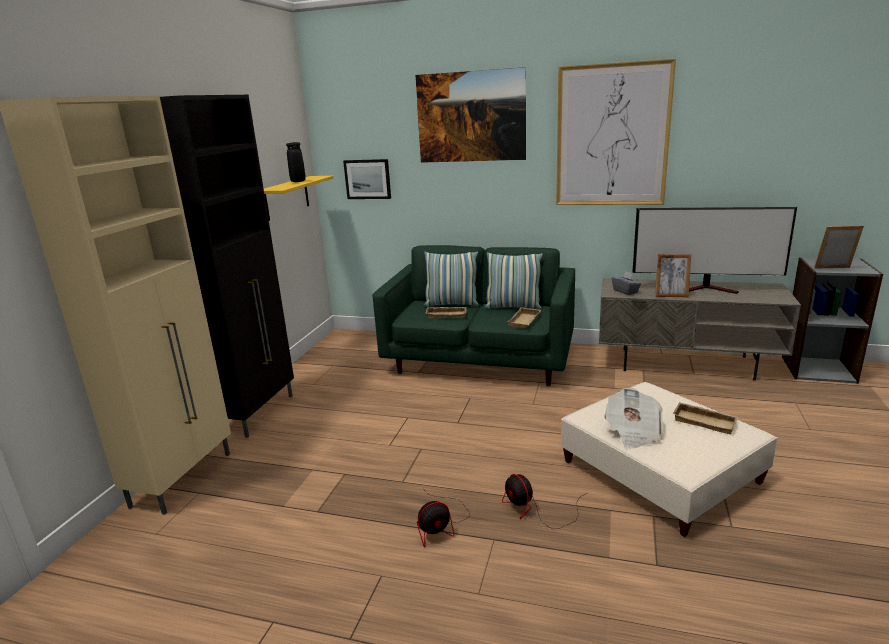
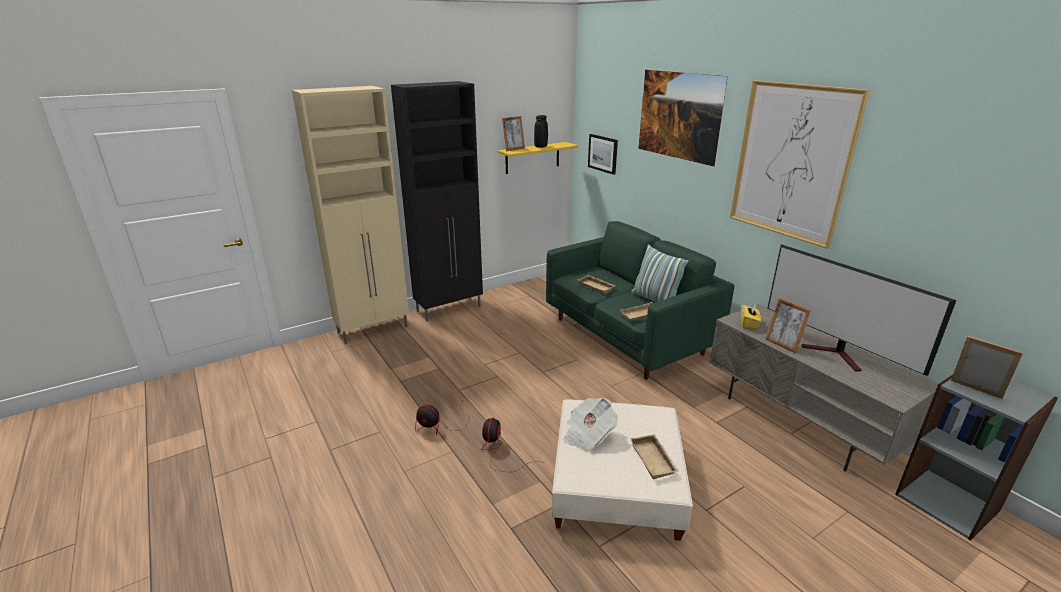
camera: 40 degrees right, 5 degrees up
pillow [424,251,479,307] -> none
grey tissue box [612,271,641,295] -> yellow tissue box [741,303,761,329]
none -> picture frame [502,116,525,151]

